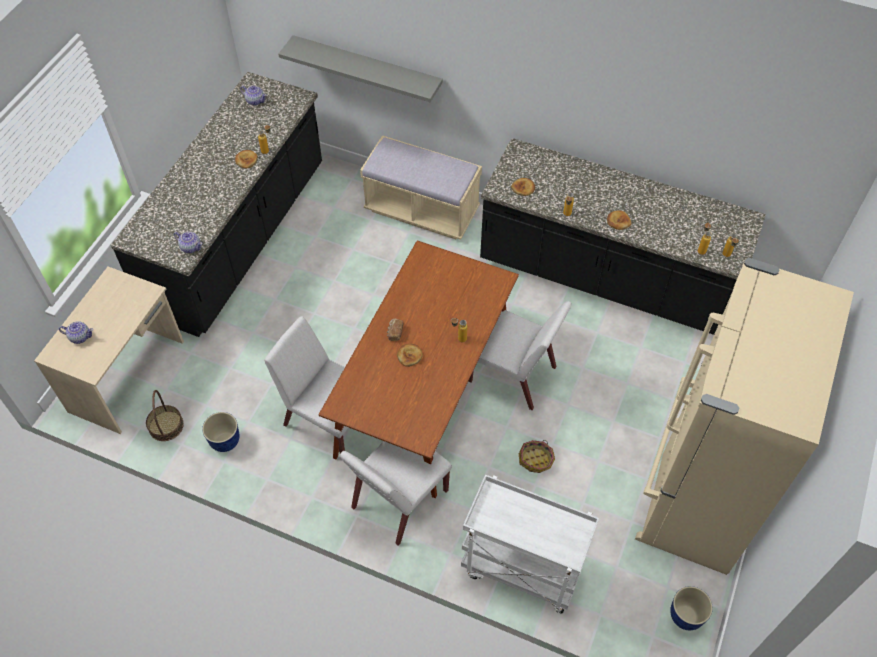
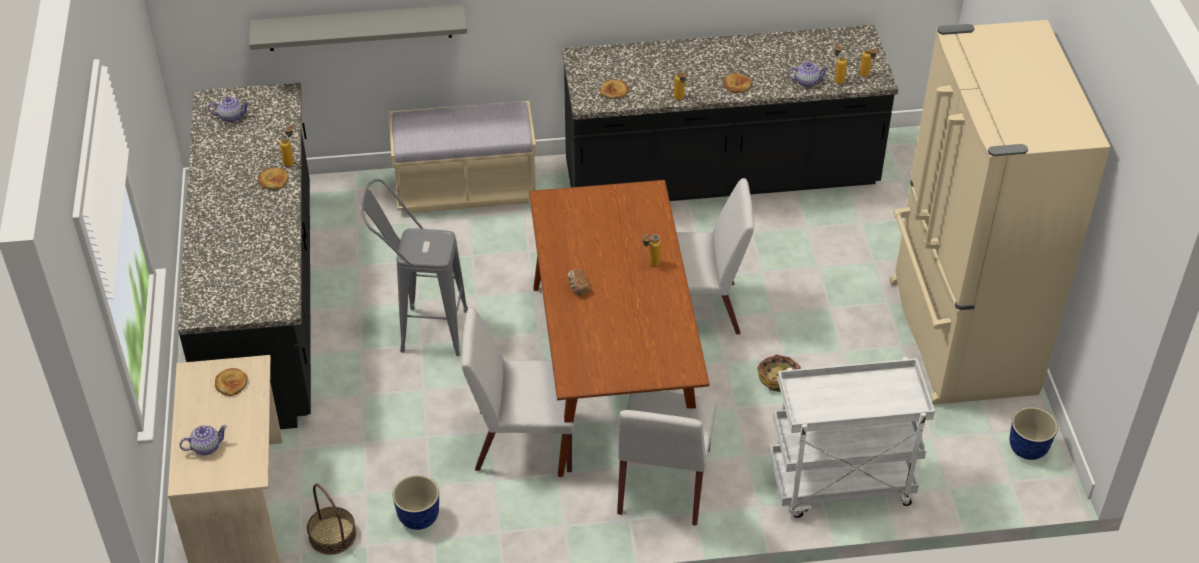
camera: 30 degrees left, 10 degrees down
teapot [174,232,203,253] -> teapot moved to [787,62,829,87]
bread [397,344,423,367] -> bread moved to [215,368,248,396]
none -> grey stool [361,179,468,356]

